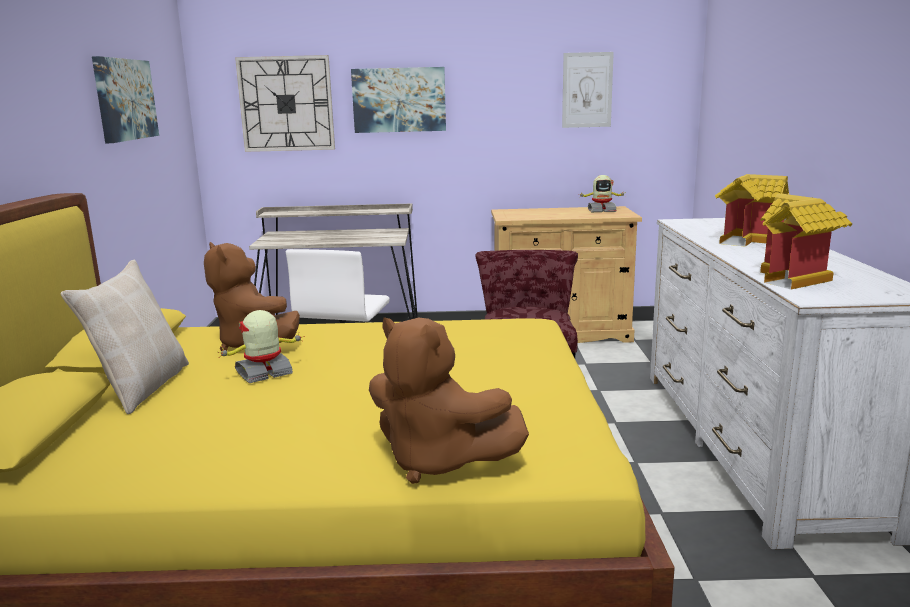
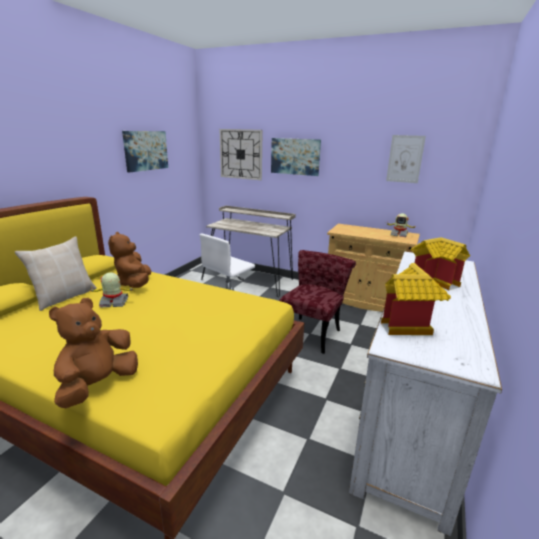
camera: 25 degrees right, 5 degrees up
brown plush toy [369,318,529,484] -> brown plush toy turned 60 degrees clockwise [49,298,138,408]

